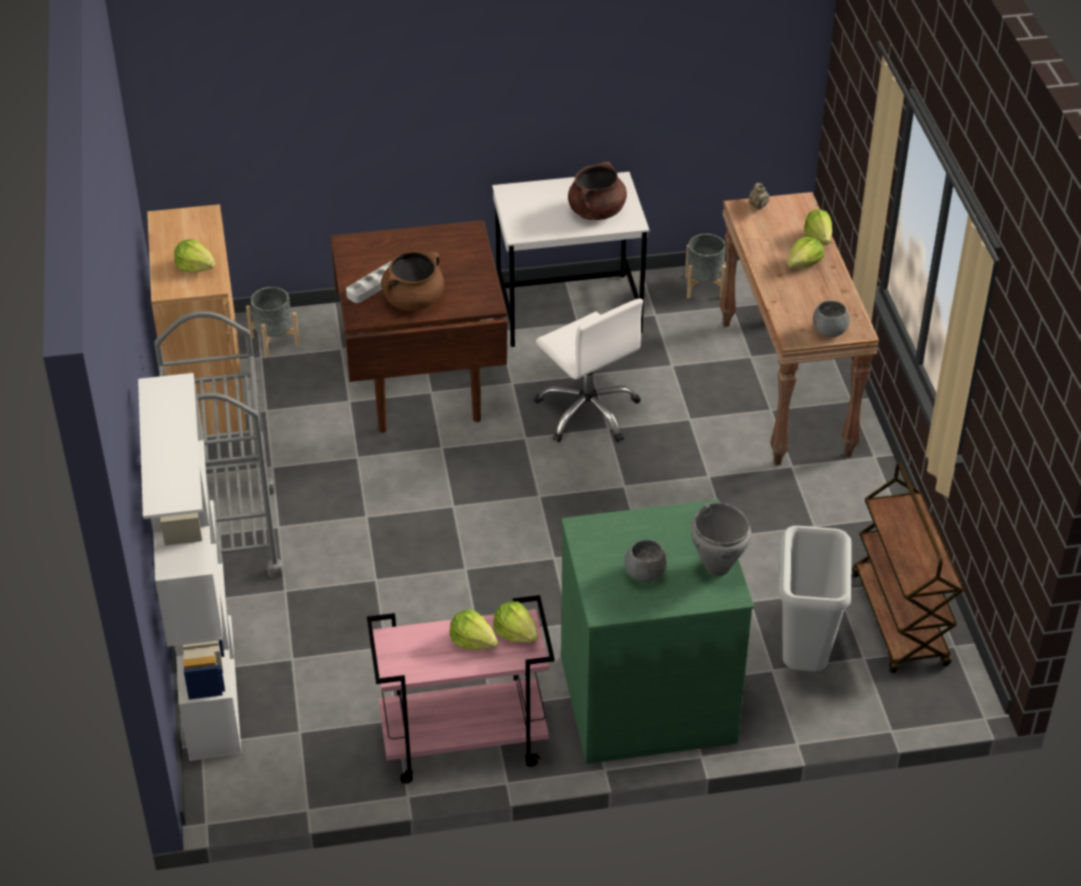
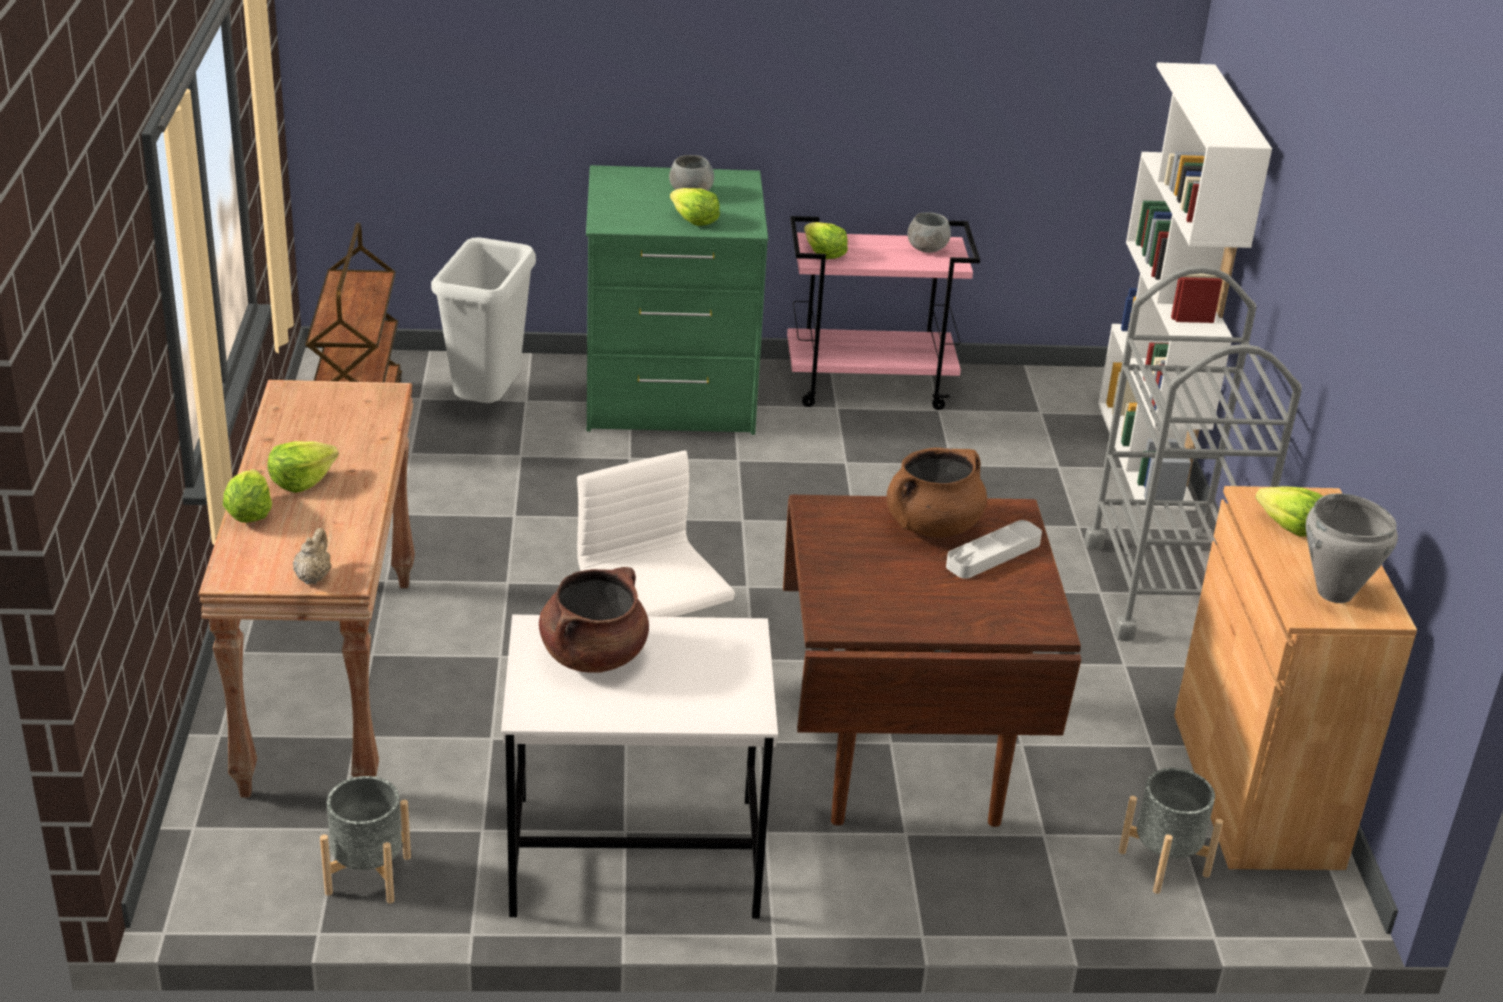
camera: 175 degrees left, 10 degrees down
lettuce [449,609,498,650] -> lettuce moved to [670,188,720,226]
grey cooking pot [691,502,751,576] -> grey cooking pot moved to [1306,494,1398,603]
grey bowl [813,300,850,337] -> grey bowl moved to [908,212,951,253]

